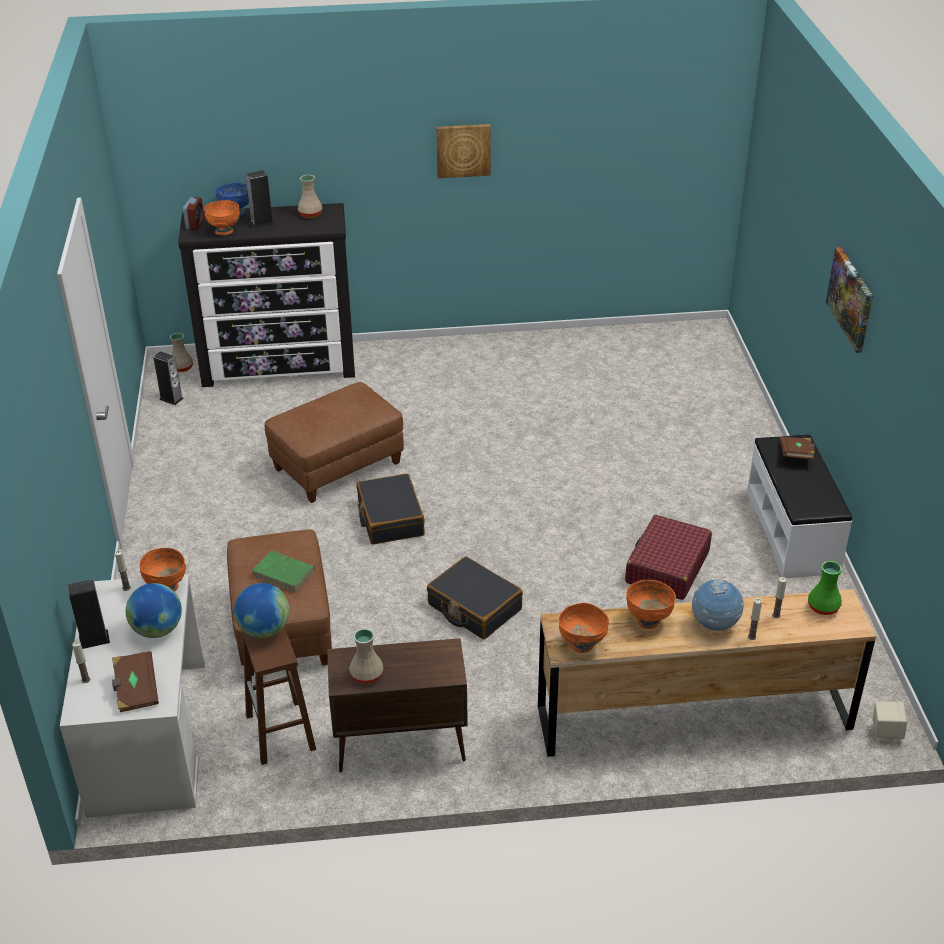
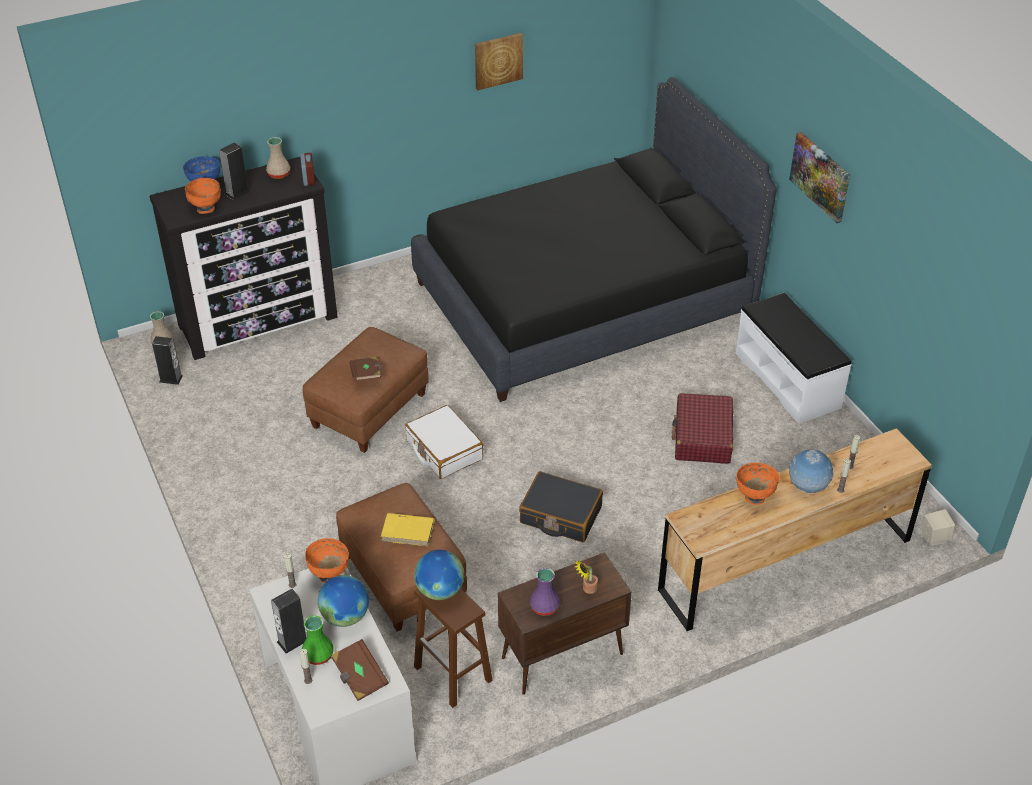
camera: 20 degrees left, 5 degrees up
alarm clock [183,197,204,230] -> alarm clock moved to [300,153,315,186]
green book [252,551,315,593] -> yellow book [381,513,434,546]
beige vase [349,628,384,684] -> purple vase [530,568,560,616]
black suitcase [357,474,425,544] -> white suitcase [405,405,483,479]
picture [436,124,491,178] -> picture moved to [475,33,523,90]
orange bowl [558,603,609,653] -> none
brown book [780,436,815,460] -> brown book moved to [349,356,382,382]
green vase [808,561,842,615] -> green vase moved to [302,615,334,665]
none -> black bed [411,77,777,402]
none -> potted plant [575,560,598,594]

